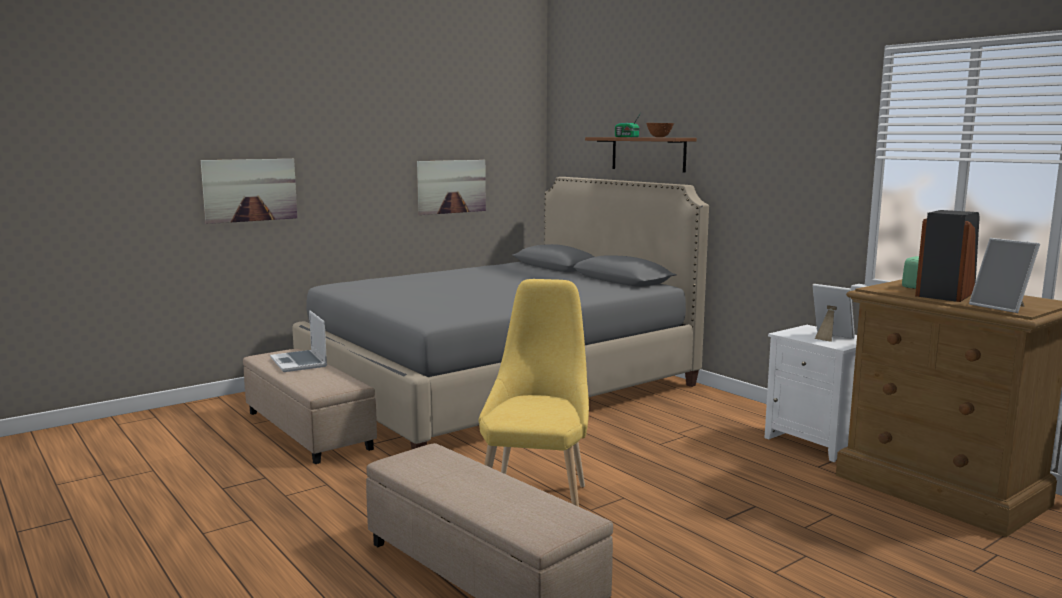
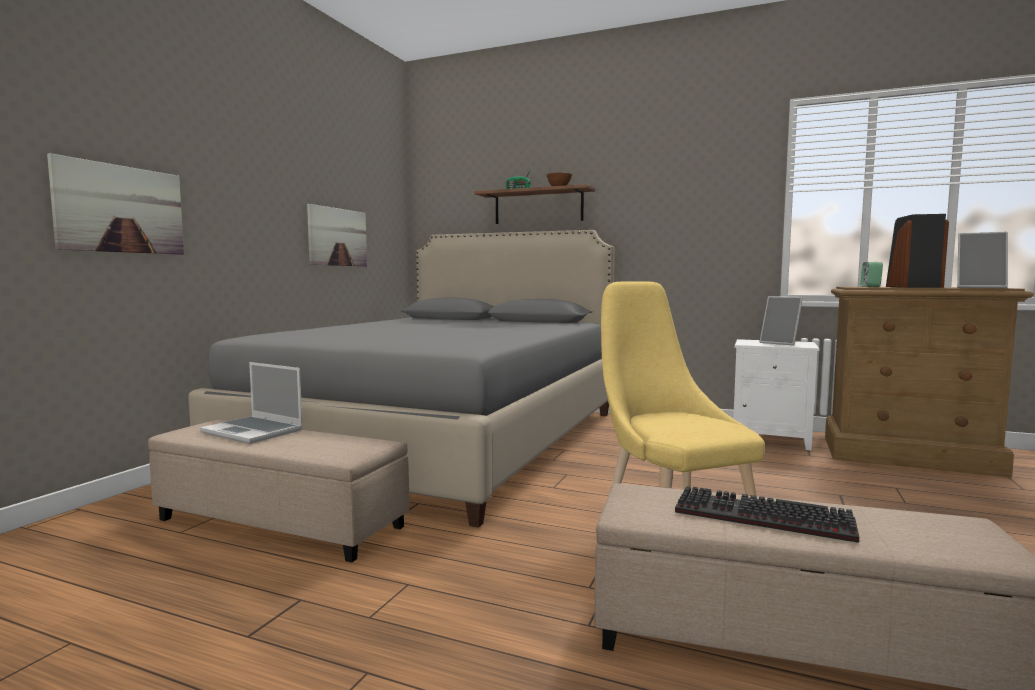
camera: 30 degrees left, 5 degrees down
picture frame [812,284,855,342] -> picture frame turned 150 degrees counterclockwise [760,296,803,345]
none -> keyboard [675,486,859,543]

